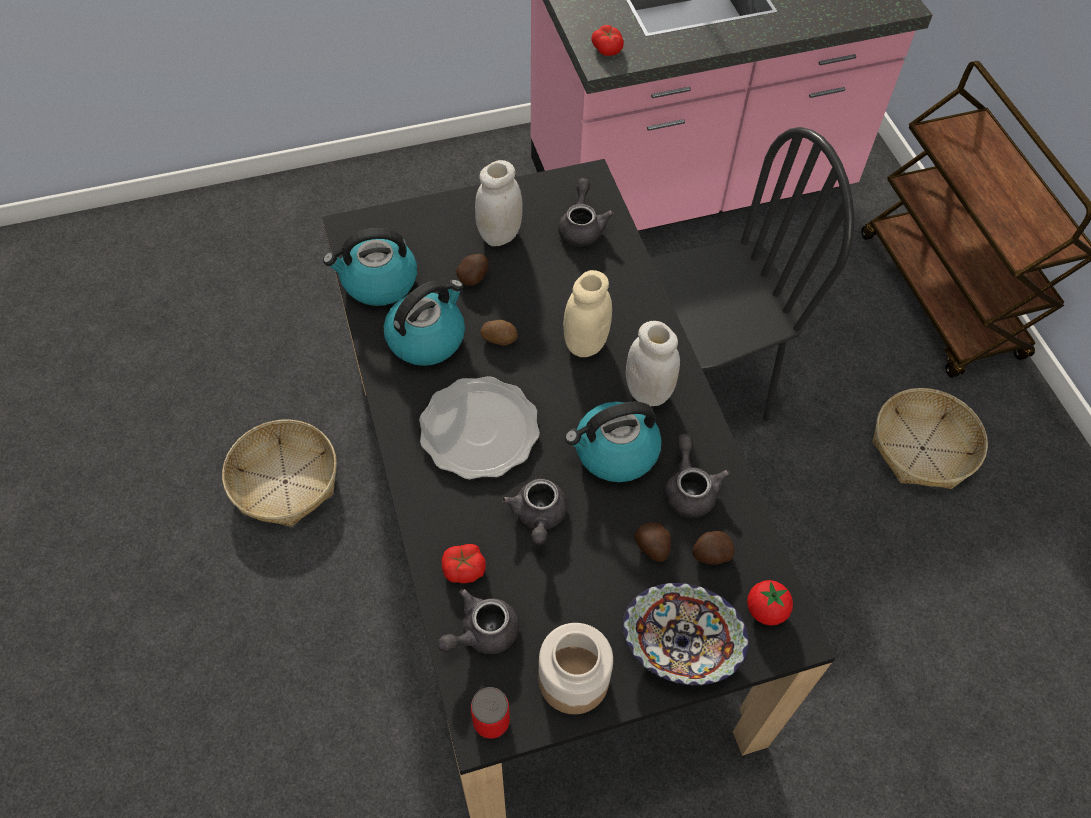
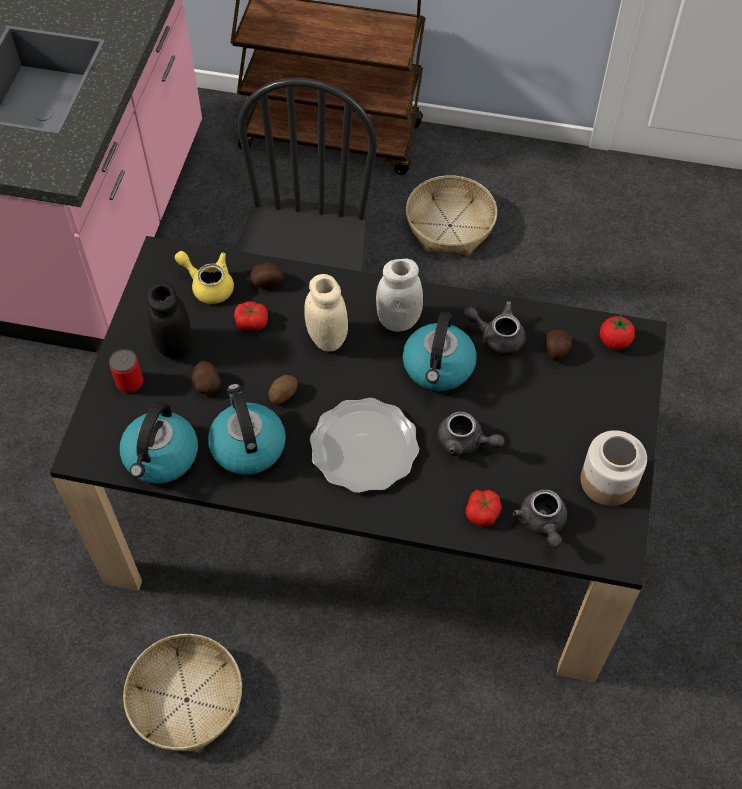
camera: 60 degrees left, 0 degrees up
can [471,687,510,739] -> can moved to [109,349,143,393]
white jar [475,160,523,246] -> black jar [147,281,191,359]
grey teapot [558,178,614,247] -> yellow teapot [175,251,234,304]
tomato [591,25,624,56] -> tomato moved to [234,301,268,330]
bowl [622,583,749,685] -> none
potato [635,522,671,562] -> potato moved to [250,262,283,287]

